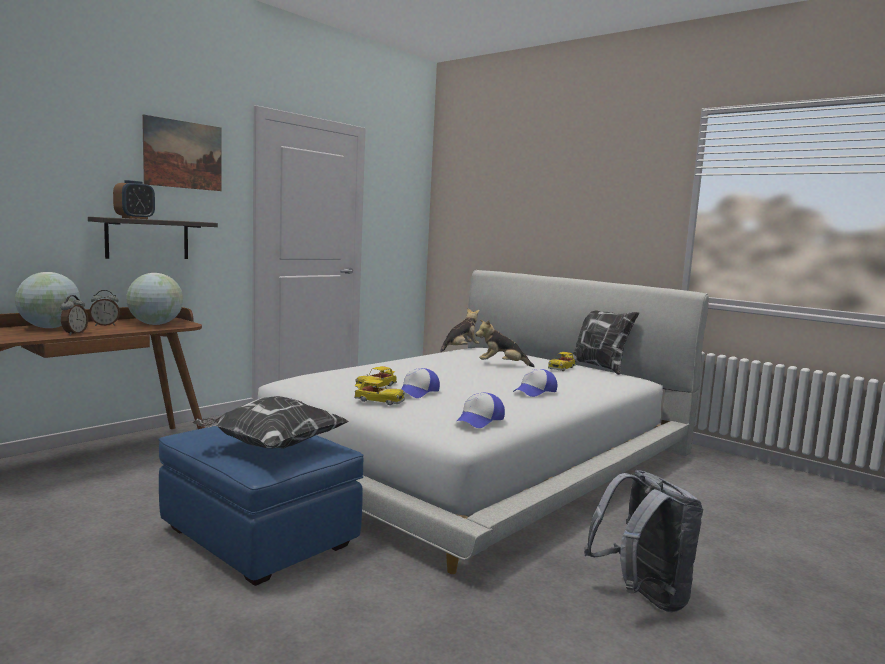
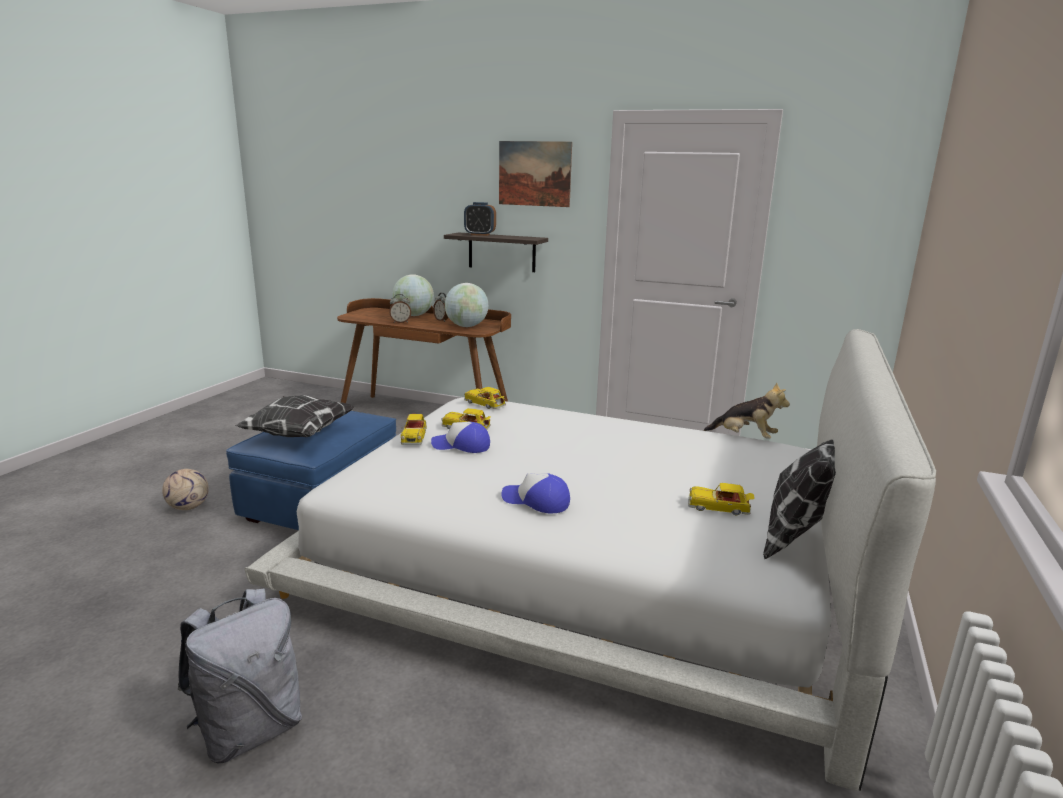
camera: 70 degrees right, 10 degrees up
cap [457,393,505,428] -> none
plush toy [475,319,534,367] -> none
none -> football [162,469,209,510]
none -> toy car [464,387,506,409]

